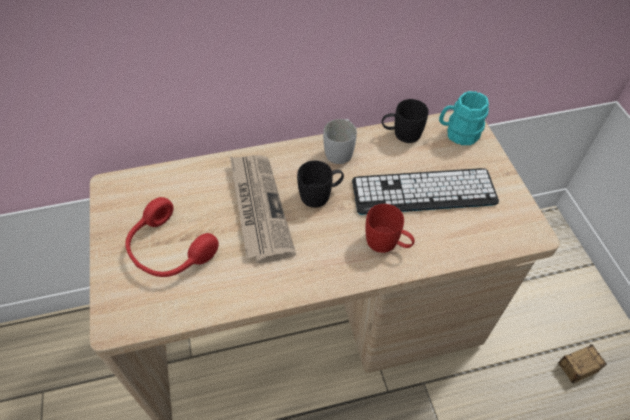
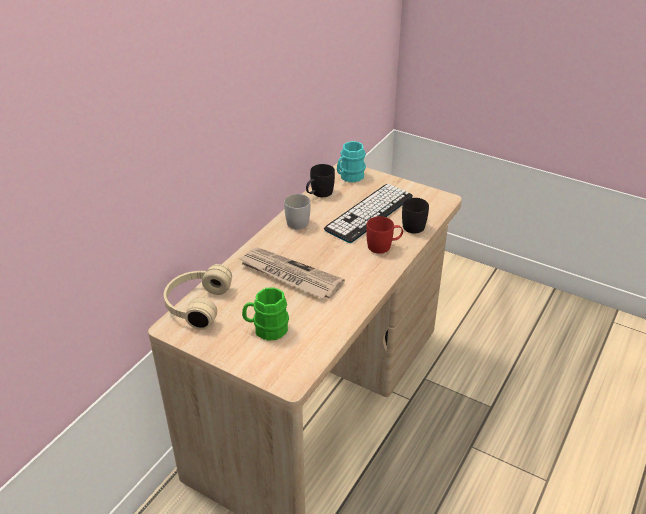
camera: 45 degrees left, 15 degrees down
red headphones [125,197,219,277] -> green mug [242,287,289,341]
black mug [297,160,344,208] -> black mug moved to [402,198,429,234]
storage box [554,344,607,383] -> none
none -> beige headphones [164,264,232,330]

